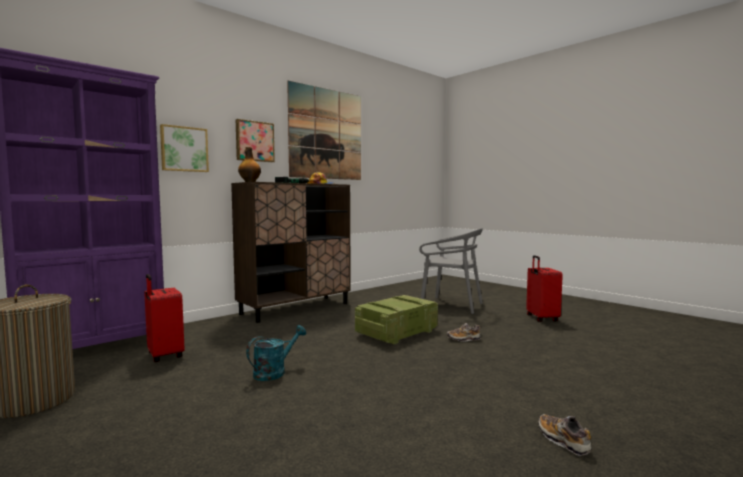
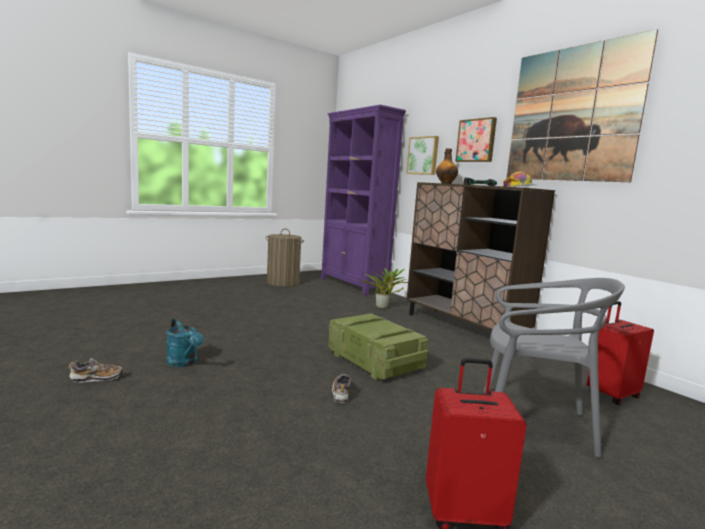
camera: 95 degrees right, 5 degrees up
red suitcase [144,274,185,362] -> red suitcase moved to [587,301,654,405]
turquoise watering can [246,325,306,381] -> turquoise watering can moved to [166,318,204,367]
grey chair [419,228,483,314] -> grey chair turned 105 degrees counterclockwise [483,278,625,458]
none -> potted plant [362,268,408,309]

